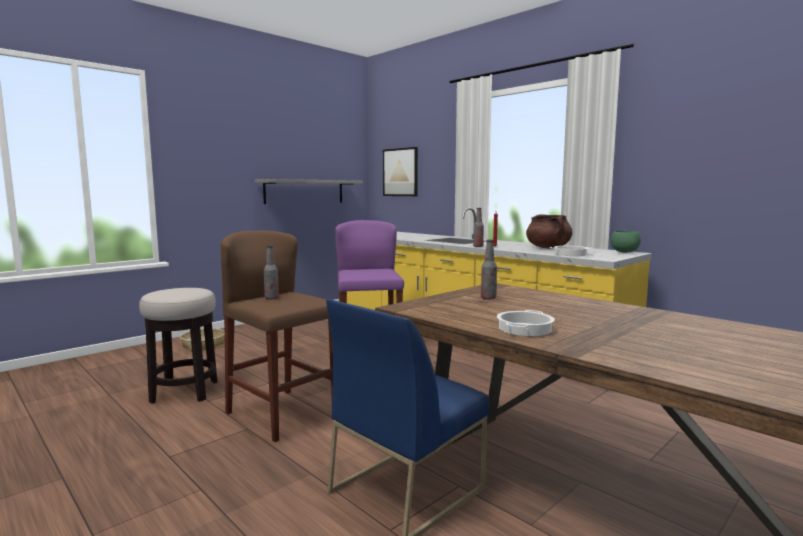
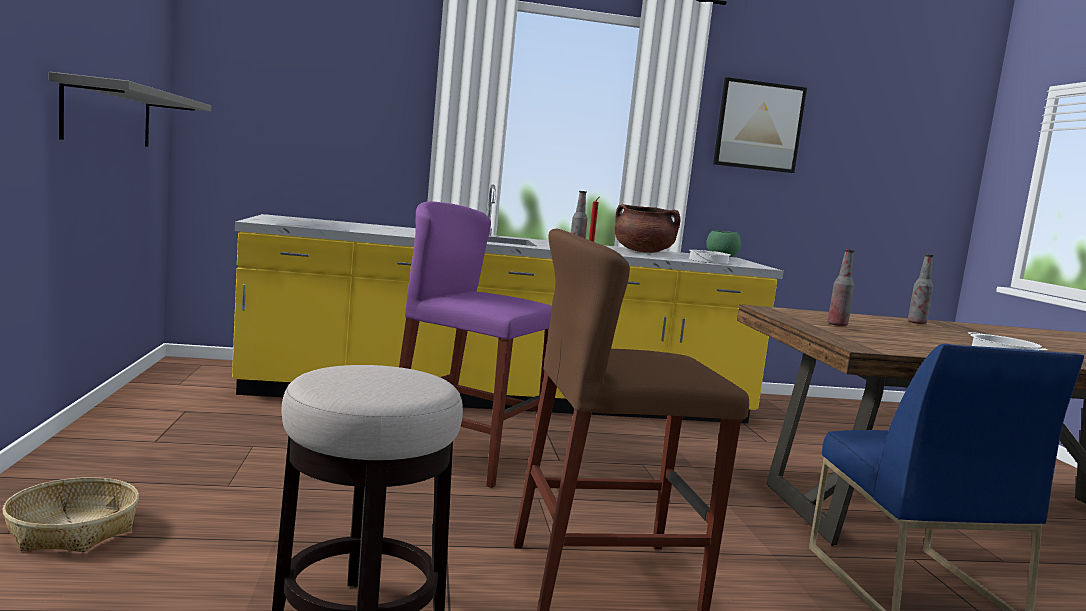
camera: 55 degrees left, 0 degrees up
bottle [264,245,279,300] -> bottle moved to [908,254,934,324]
picture [383,147,418,196] -> picture moved to [713,77,807,173]

